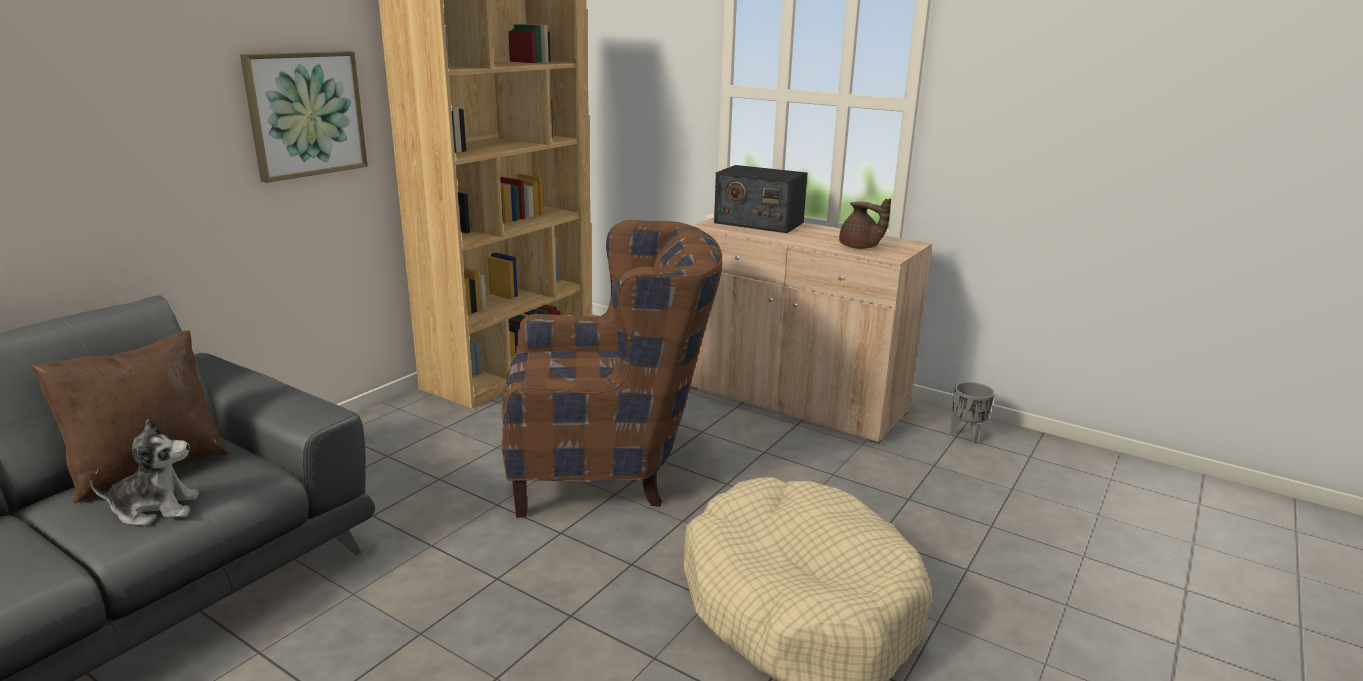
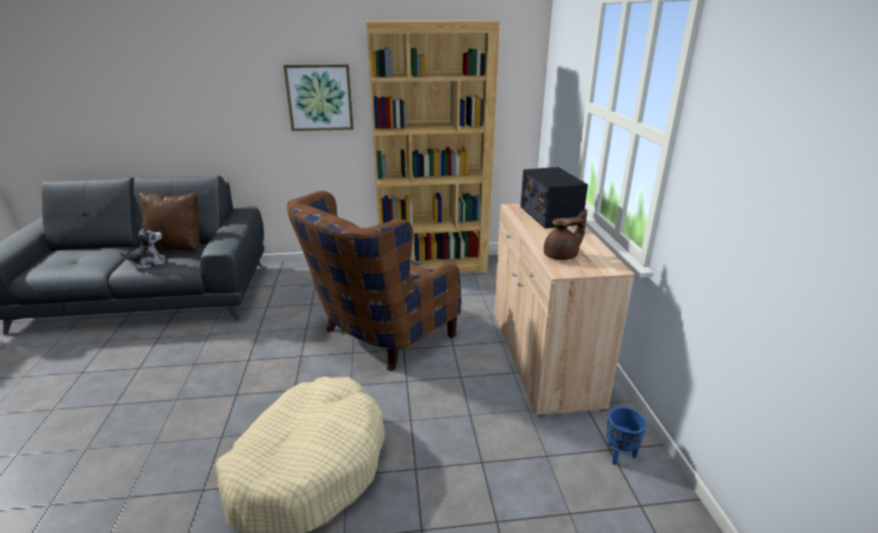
camera: 50 degrees right, 5 degrees up
plush toy [90,419,199,526] -> plush toy turned 60 degrees counterclockwise [120,224,165,269]
brown armchair [501,220,722,518] -> brown armchair turned 90 degrees clockwise [287,191,461,371]
brown teapot [839,198,891,249] -> brown teapot turned 120 degrees counterclockwise [544,209,587,260]
grey planter [950,382,995,444] -> blue planter [606,407,647,465]

